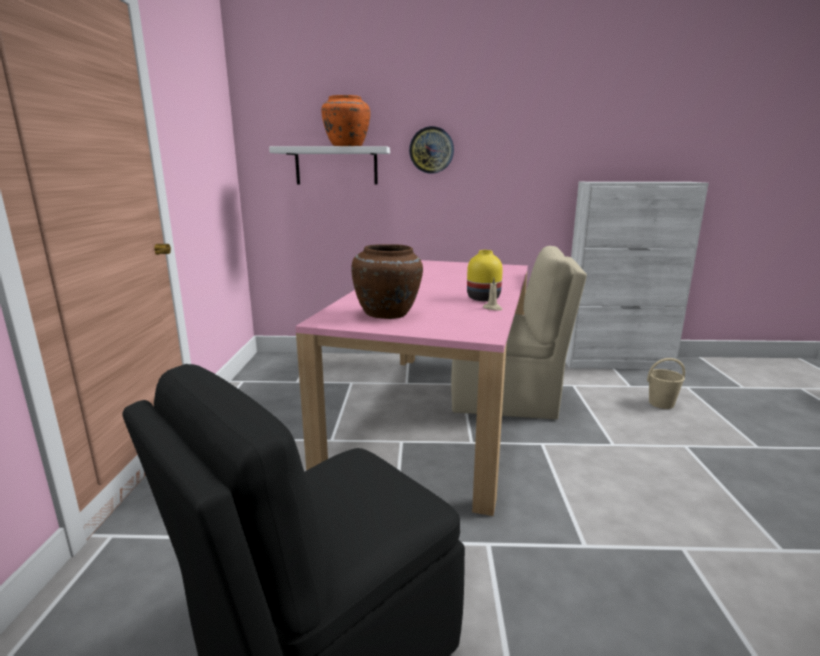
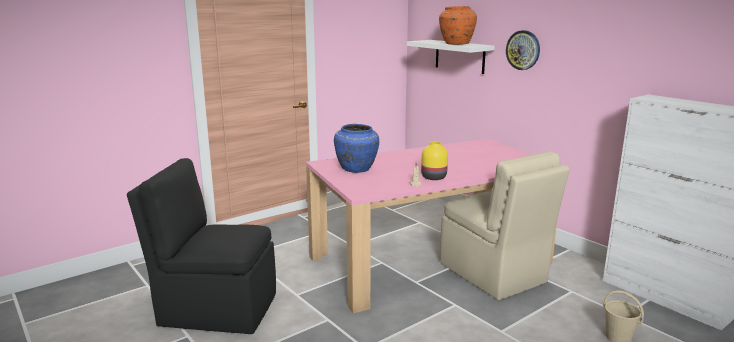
camera: 50 degrees right, 0 degrees up
brown vase [351,244,423,319] -> blue vase [334,124,379,173]

